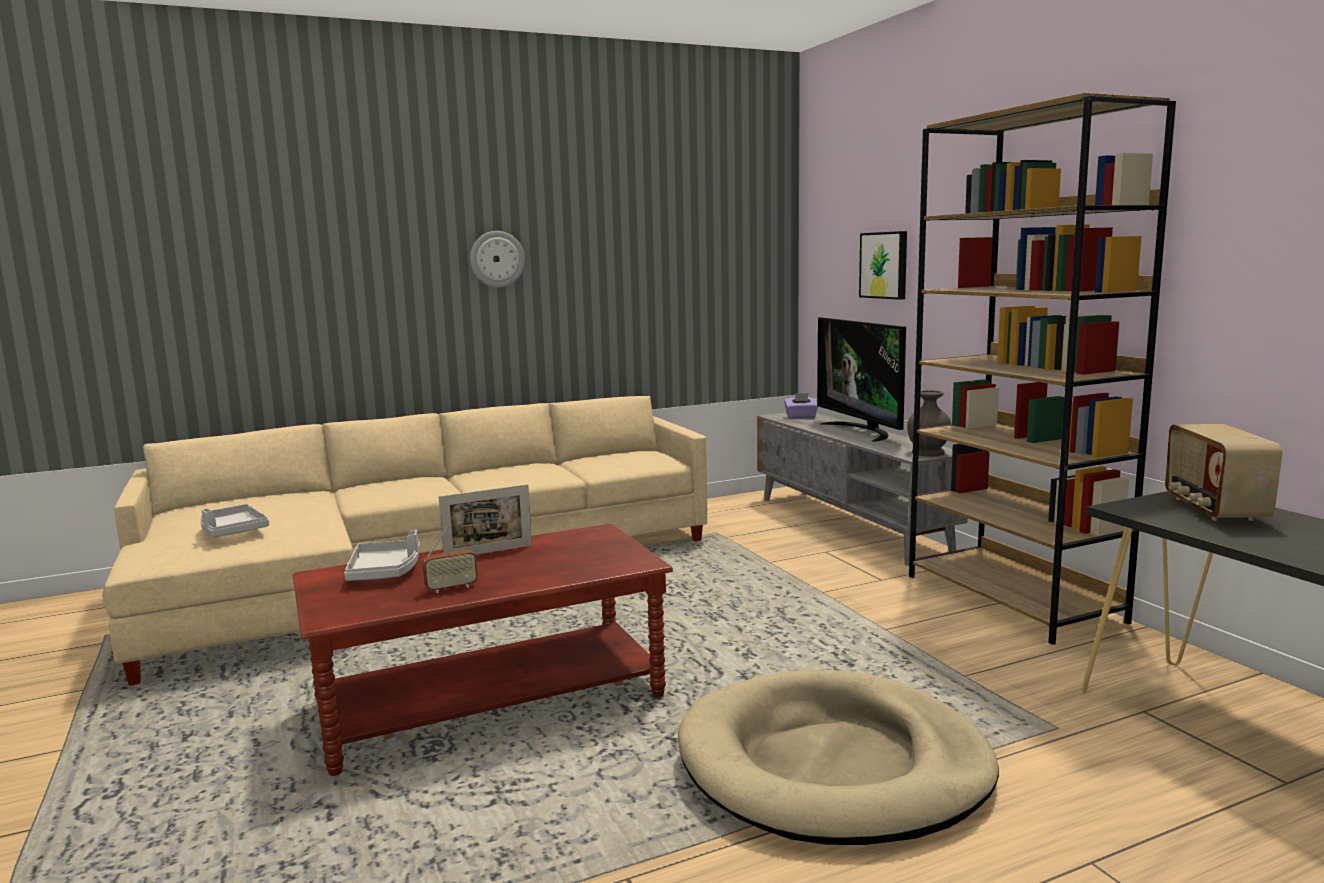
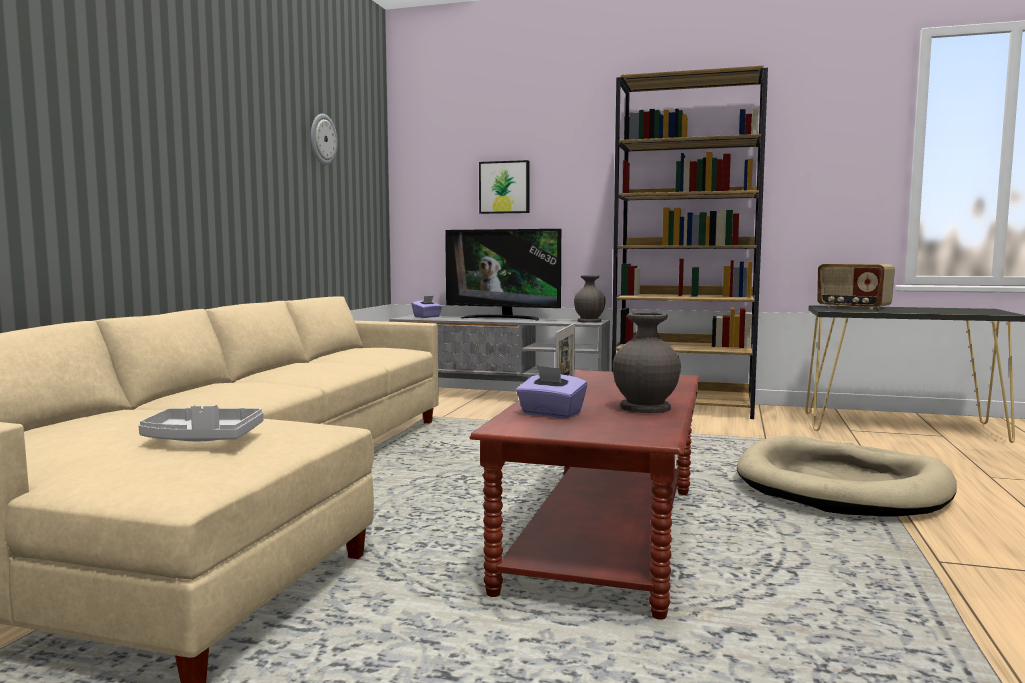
camera: 50 degrees left, 5 degrees down
grey tray [344,530,420,581] -> purple tissue box [516,365,587,418]
radio [423,527,478,593] -> grey vase [613,312,681,413]
wall clock [470,231,525,288] -> wall clock moved to [311,114,338,166]

